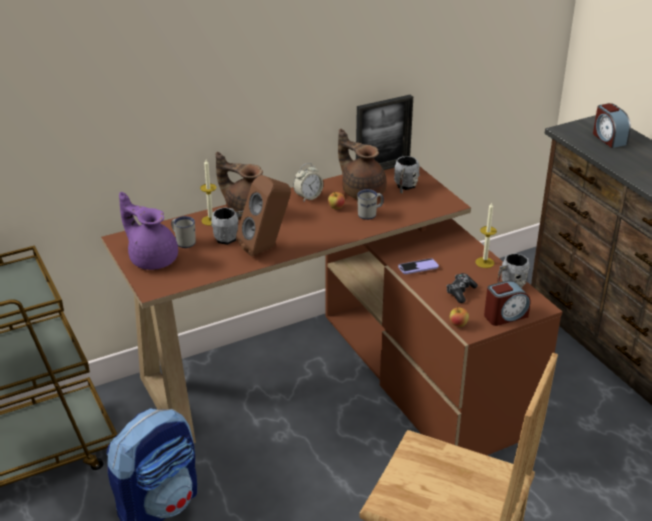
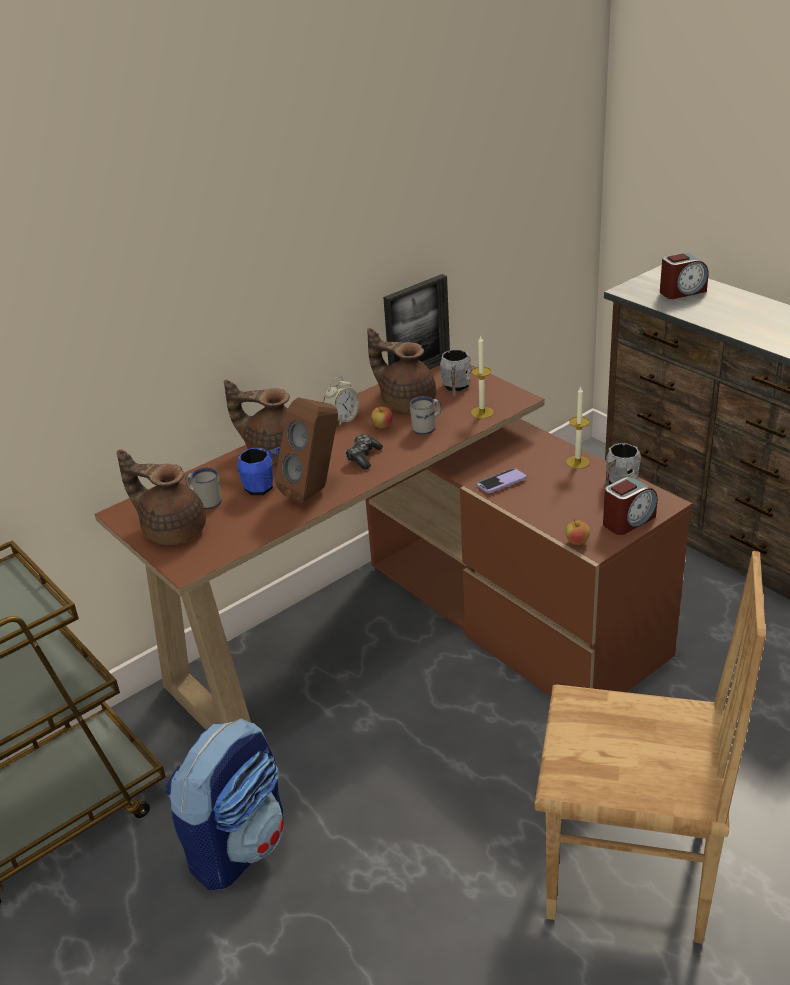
camera: 10 degrees left, 0 degrees up
purple teapot [119,192,178,270] -> brown teapot [117,449,206,545]
candle [200,160,216,226] -> candle moved to [471,335,494,419]
grey mug [211,207,244,245] -> blue mug [238,447,280,495]
game controller [446,273,478,303] -> game controller moved to [345,434,383,469]
alarm clock [593,103,631,148] -> alarm clock turned 75 degrees counterclockwise [660,253,708,299]

